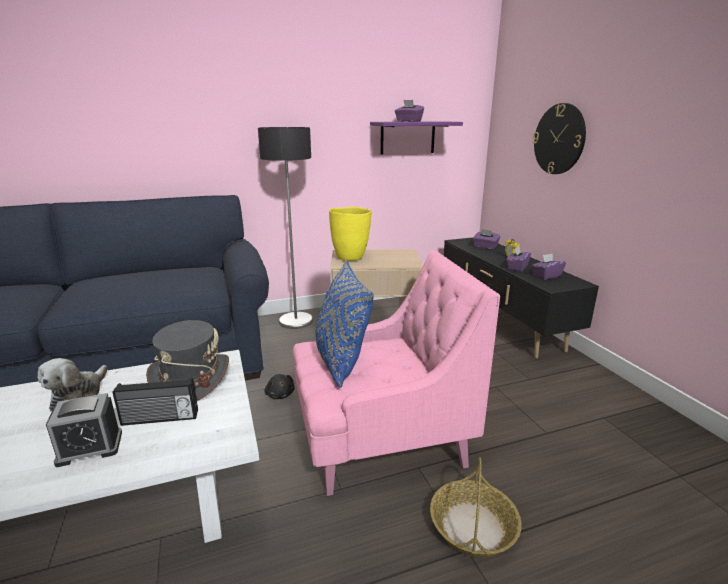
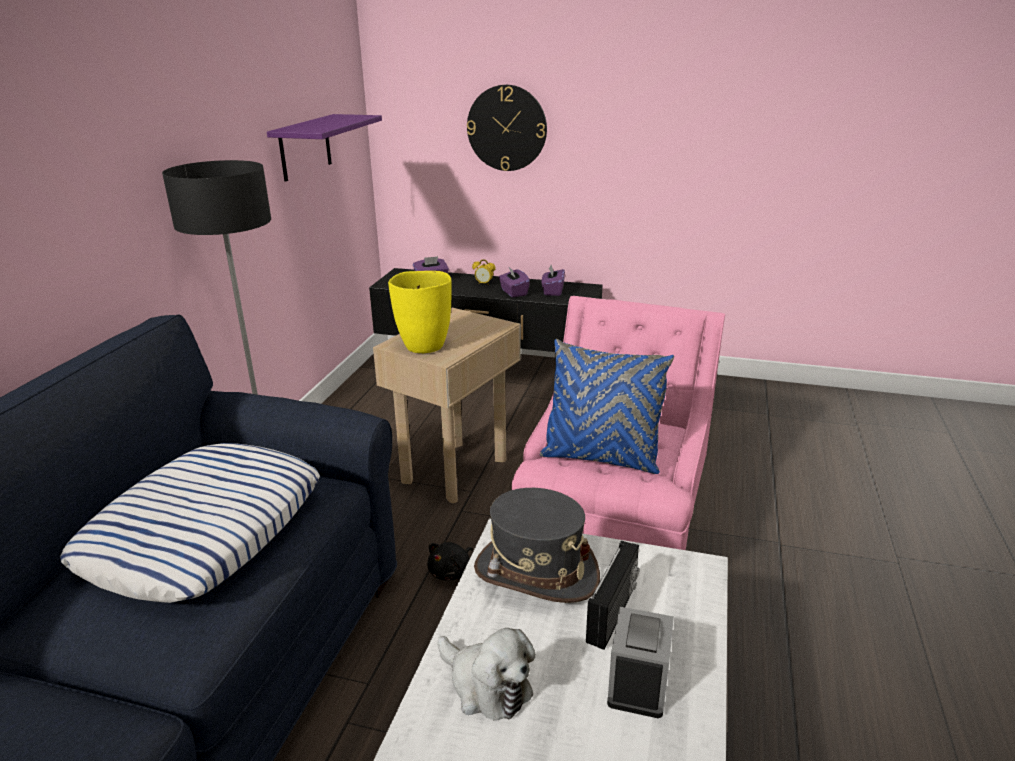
camera: 55 degrees left, 5 degrees up
black plush toy [264,374,295,399] -> black plush toy turned 120 degrees clockwise [427,542,473,581]
purple tissue box [395,100,424,122] -> none
basket [430,457,522,558] -> none
none -> pillow [60,443,320,603]

